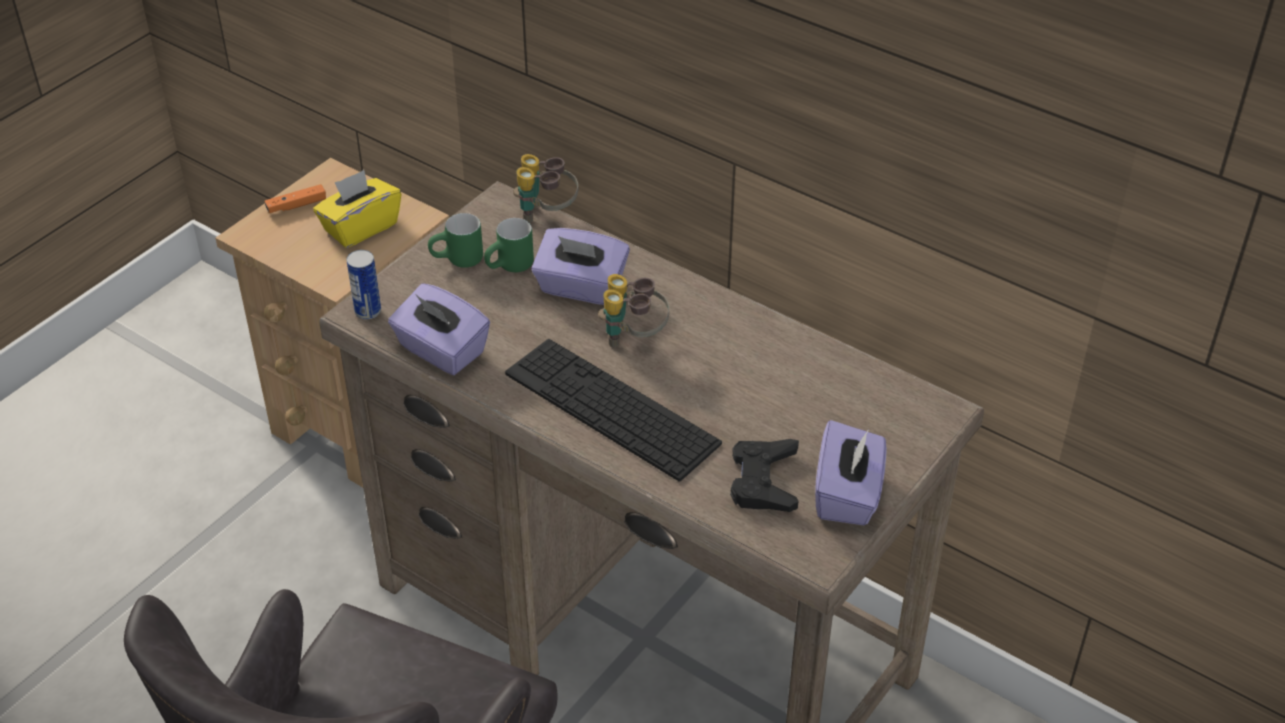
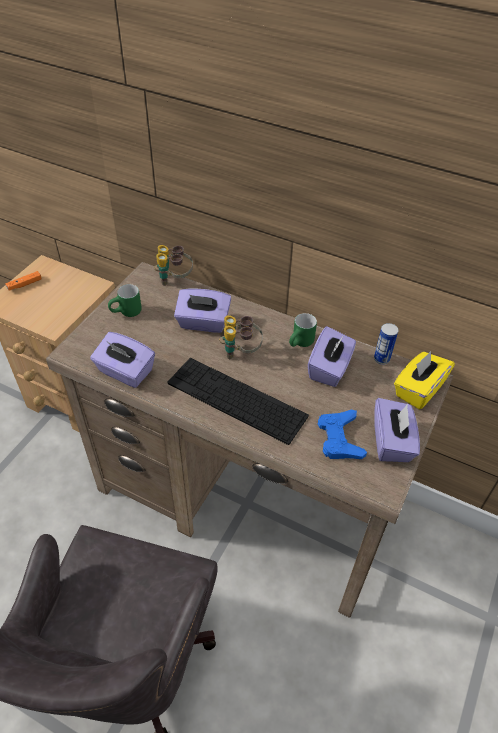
camera: 10 degrees left, 5 degrees up
yellow tissue box [313,170,401,248] -> yellow tissue box moved to [394,351,455,409]
can [346,250,381,319] -> can moved to [374,323,398,364]
green mug [484,218,534,272] -> green mug moved to [289,313,317,347]
black game controller [730,439,799,512] -> blue game controller [318,410,367,459]
none -> purple tissue box [308,326,356,387]

